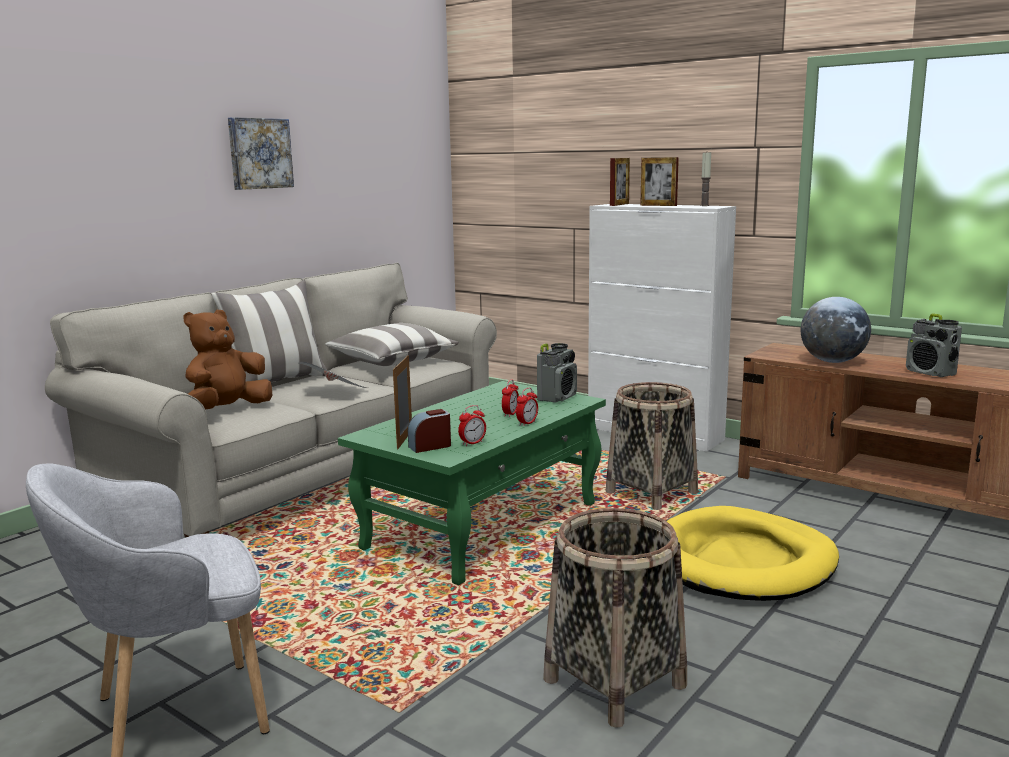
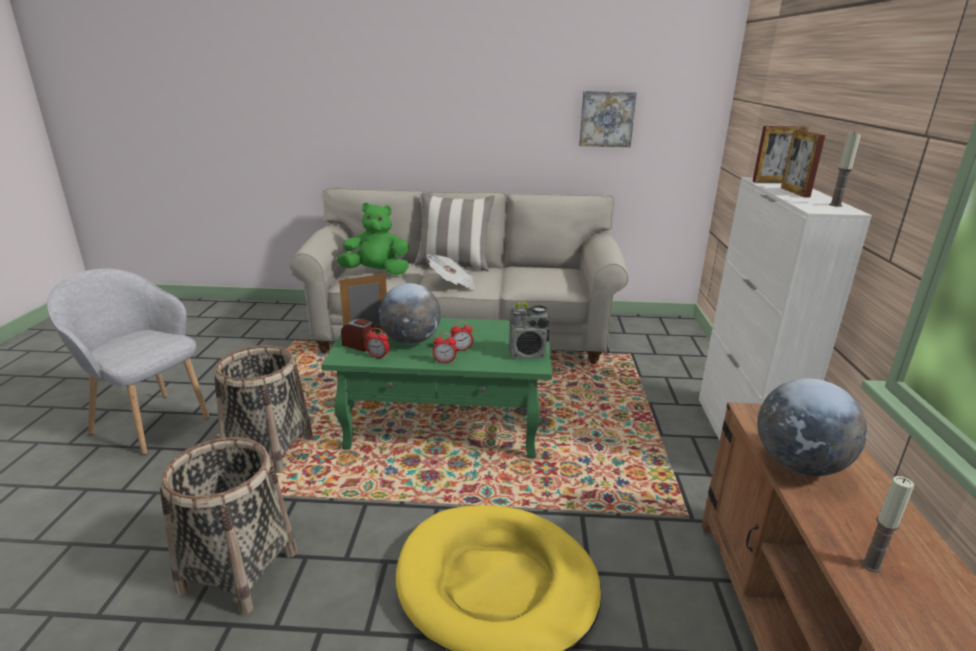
camera: 55 degrees right, 10 degrees up
brown plush toy [184,310,273,410] -> green plush toy [337,202,409,275]
picture [228,117,294,190] -> picture moved to [579,91,637,147]
pillow [325,323,459,366] -> none
basket [606,382,698,510] -> basket moved to [214,345,313,473]
radio [906,313,962,377] -> candle [861,476,914,573]
none -> globe [379,283,441,345]

